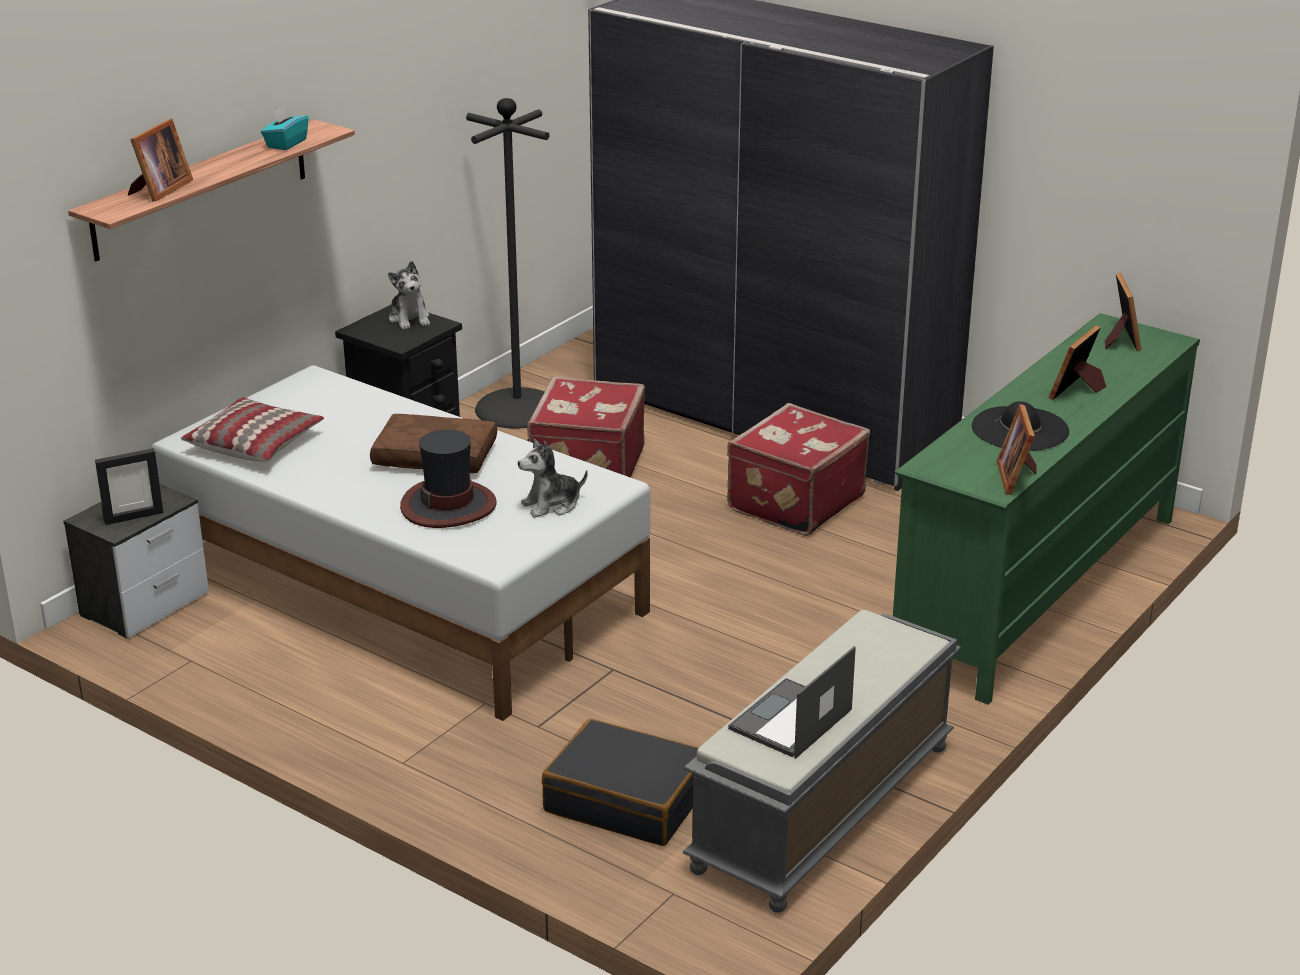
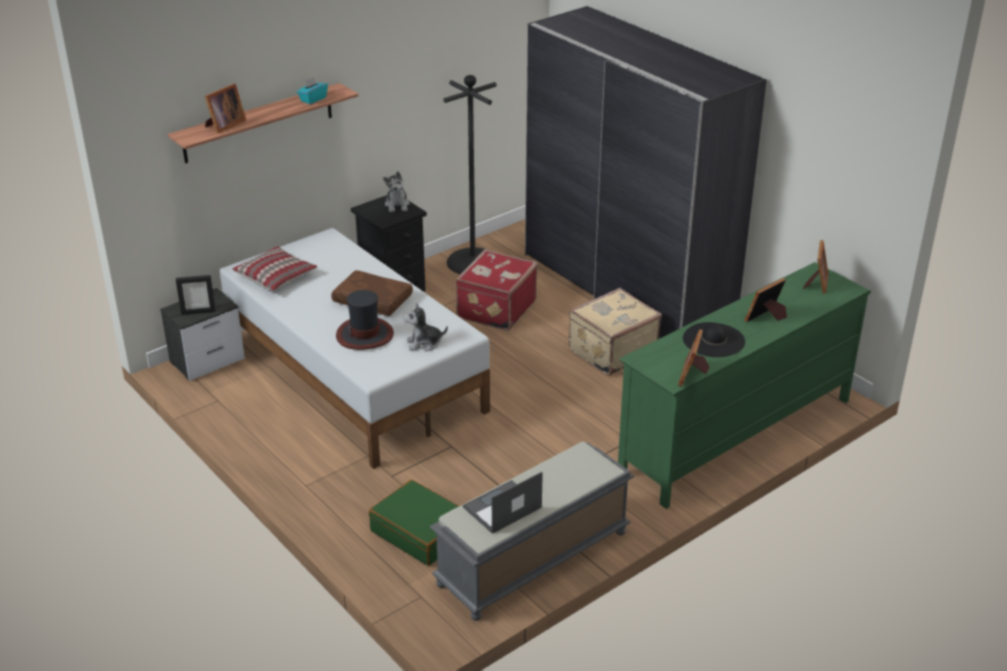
camera: 15 degrees right, 5 degrees up
black suitcase [542,719,698,846] -> green suitcase [369,480,459,566]
red suitcase [727,403,870,536] -> beige suitcase [569,288,662,376]

